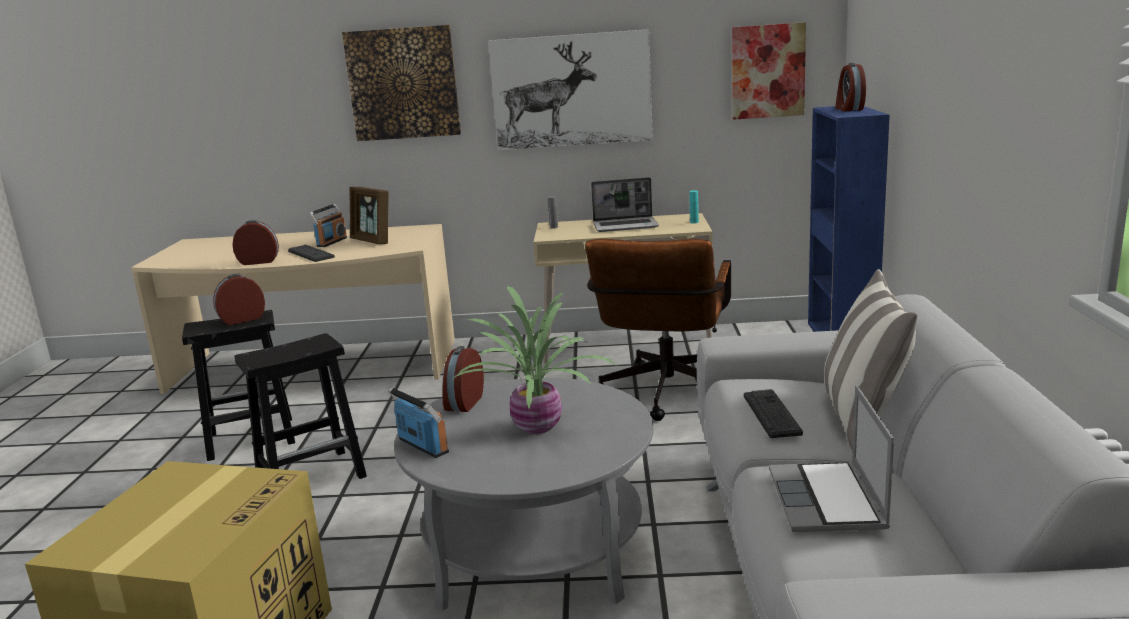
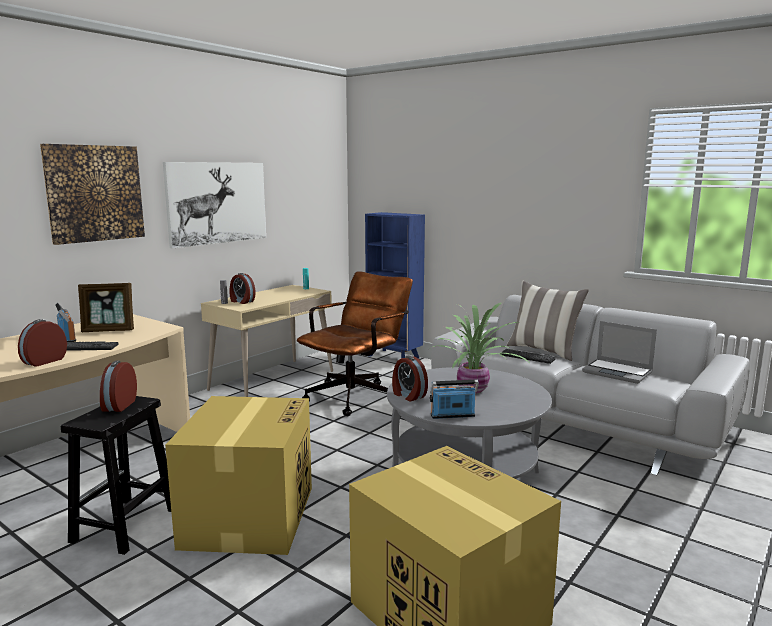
camera: 55 degrees left, 5 degrees down
black stool [234,333,367,479] -> cardboard box [165,396,312,555]
brown office chair [585,239,731,421] -> brown office chair turned 105 degrees counterclockwise [297,271,413,416]
laptop [591,177,659,232] -> none
picture [732,22,806,120] -> none
alarm clock [835,63,866,111] -> alarm clock moved to [229,273,256,304]

